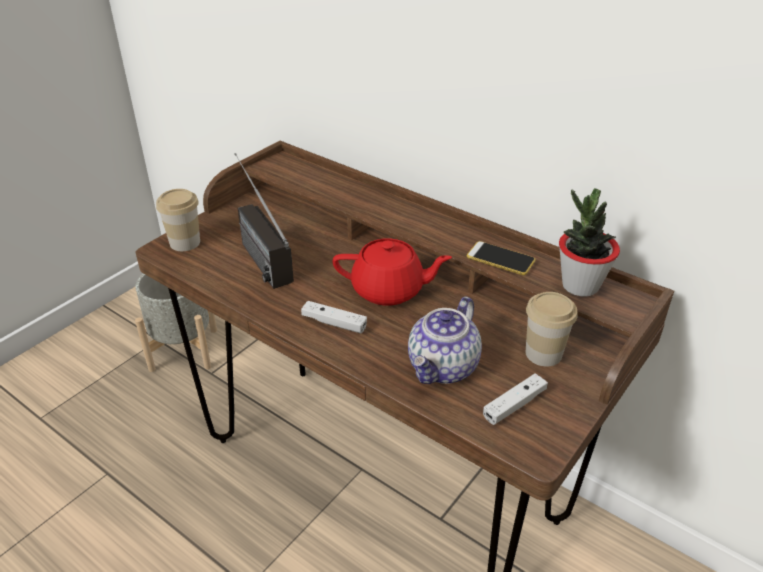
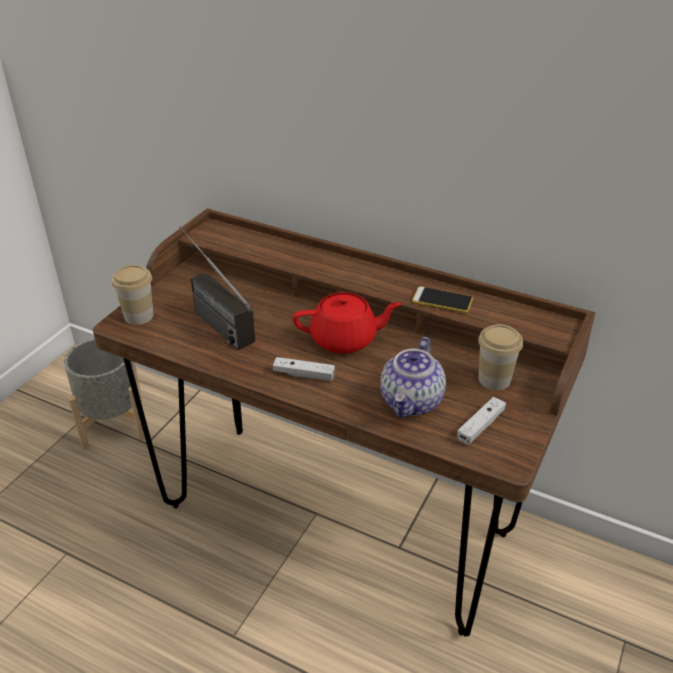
camera: 10 degrees left, 0 degrees up
potted plant [559,188,620,297] -> none

